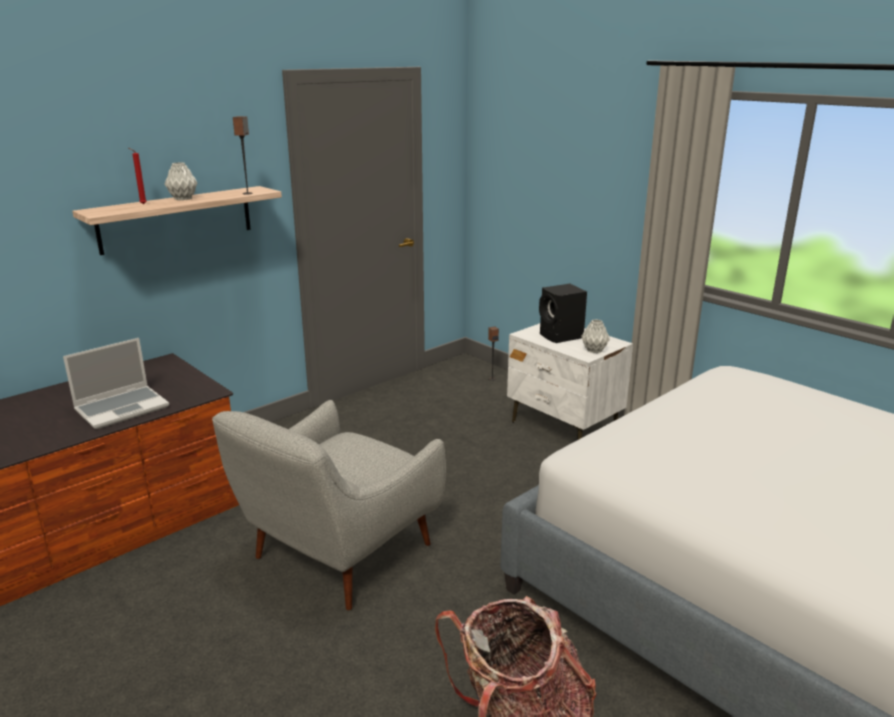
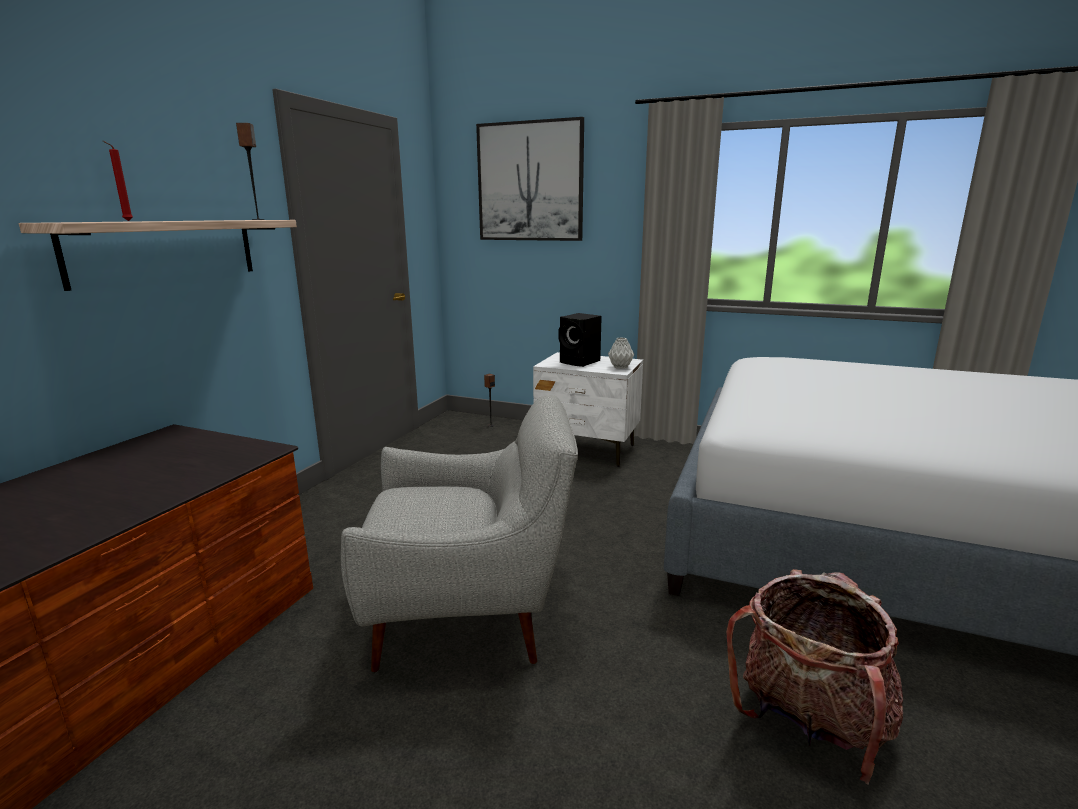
camera: 25 degrees left, 5 degrees down
laptop [63,338,169,429] -> none
grey vase [164,162,197,201] -> none
grey armchair [212,400,446,610] -> grey armchair turned 105 degrees counterclockwise [341,395,578,672]
none -> picture [476,117,584,241]

